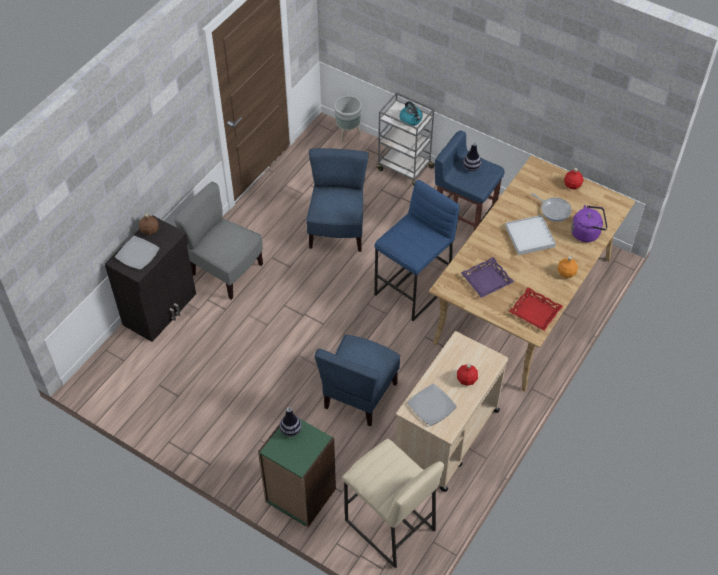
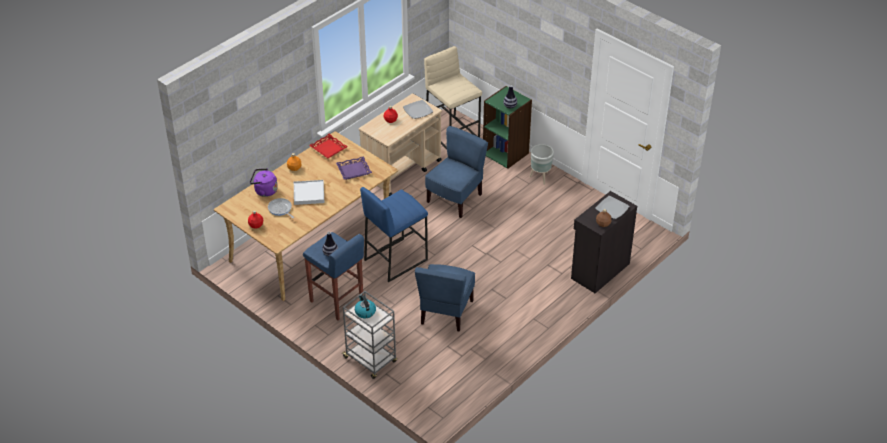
camera: 170 degrees left, 10 degrees down
grey chair [174,182,263,300] -> none
grey planter [334,95,362,143] -> grey planter moved to [530,144,554,185]

